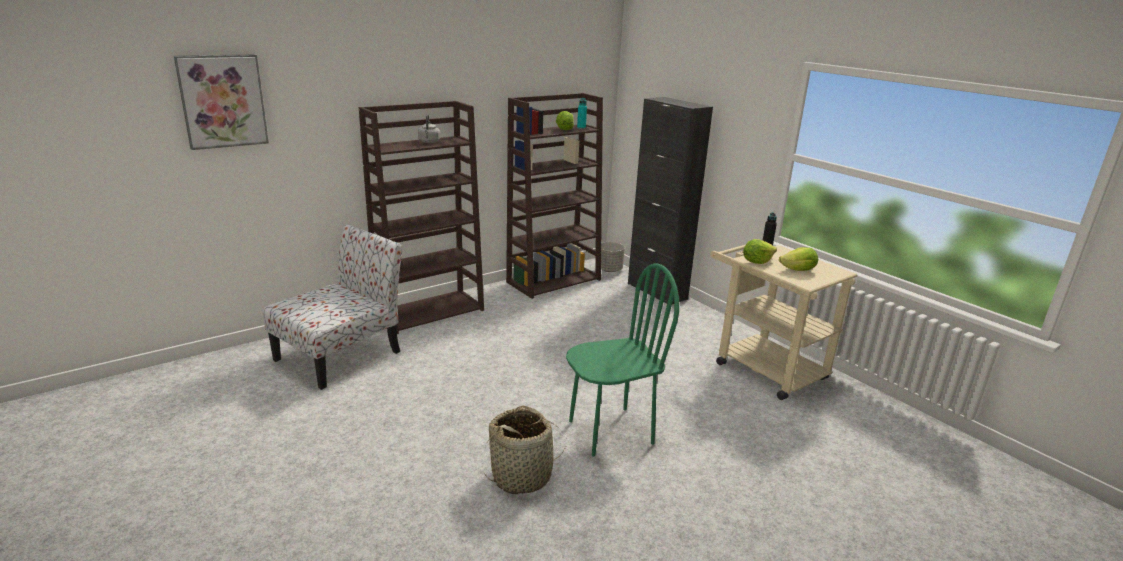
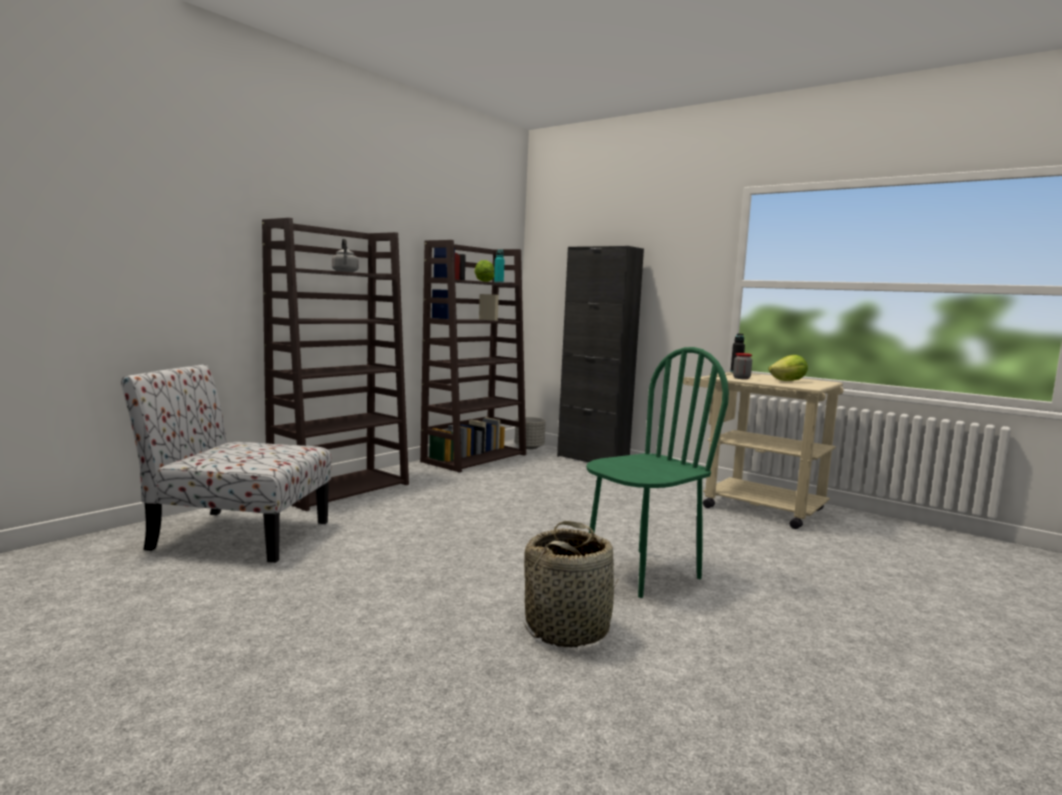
camera: 15 degrees left, 15 degrees down
picture [174,54,269,150] -> none
chair [263,225,403,390] -> chair turned 105 degrees counterclockwise [121,364,331,563]
lettuce [743,239,777,264] -> jar [733,353,752,379]

